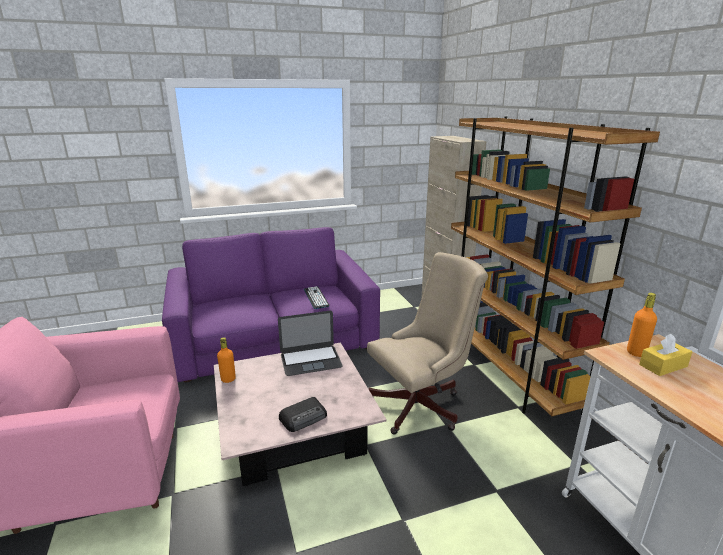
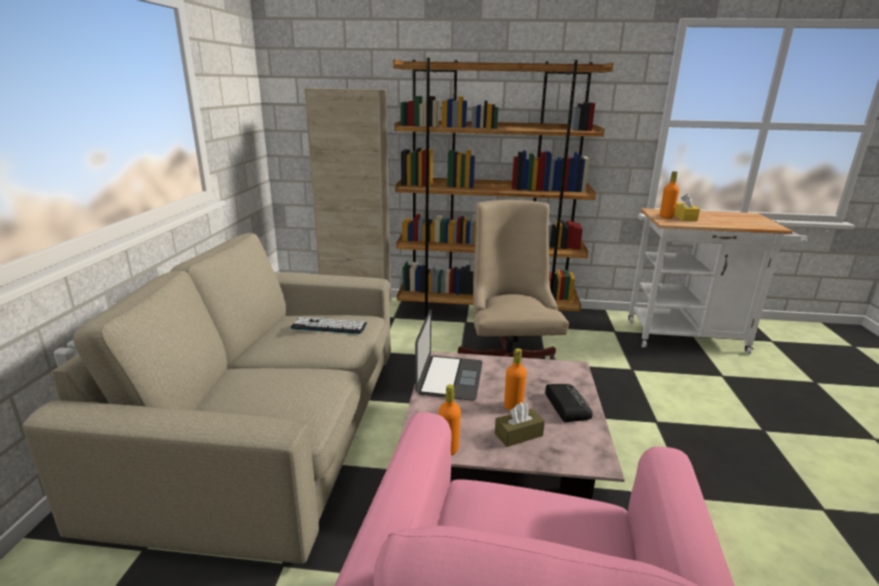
camera: 65 degrees left, 0 degrees up
purple sofa [162,227,380,382] -> beige sofa [22,233,391,564]
none -> brown tissue box [495,402,545,447]
none -> orange bottle [504,348,527,411]

